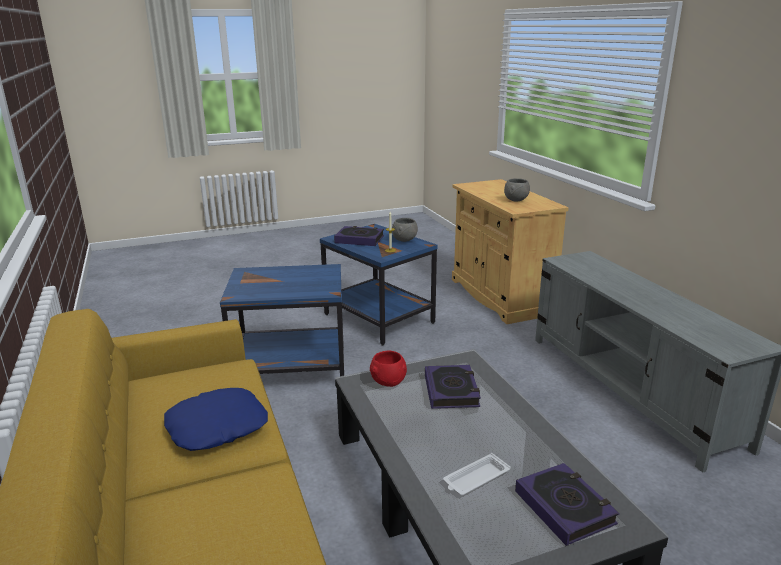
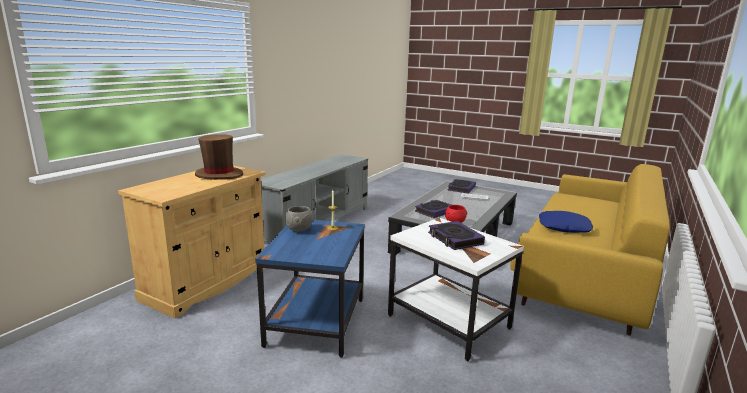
camera: 130 degrees left, 5 degrees down
blue side table [220,264,344,376] -> white side table [388,218,524,361]
book [334,226,384,246] -> book moved to [428,221,485,250]
grey bowl [504,178,530,201] -> brown hat [195,134,243,180]

